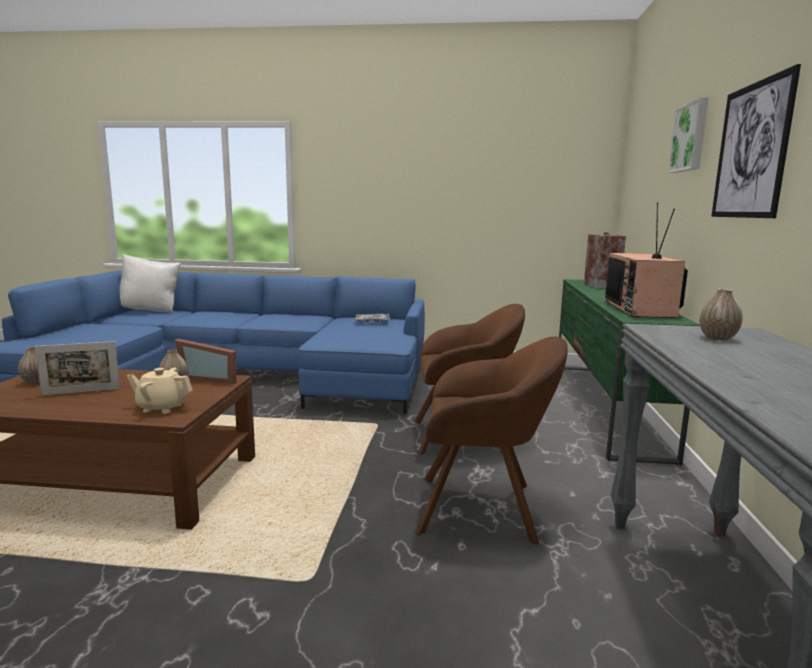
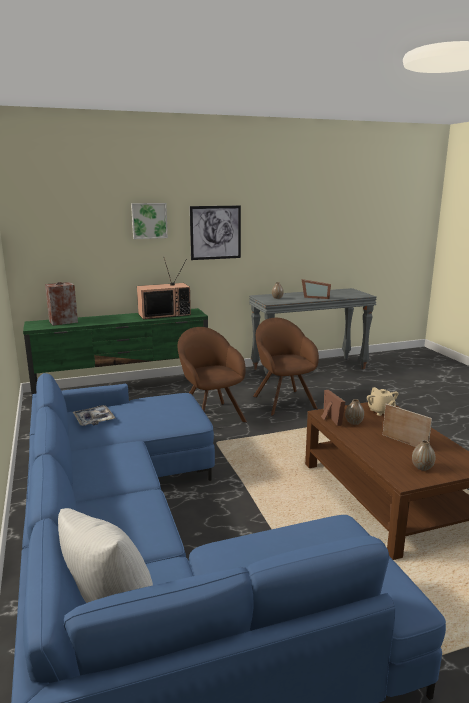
camera: 115 degrees left, 5 degrees up
none -> picture frame [302,279,331,299]

